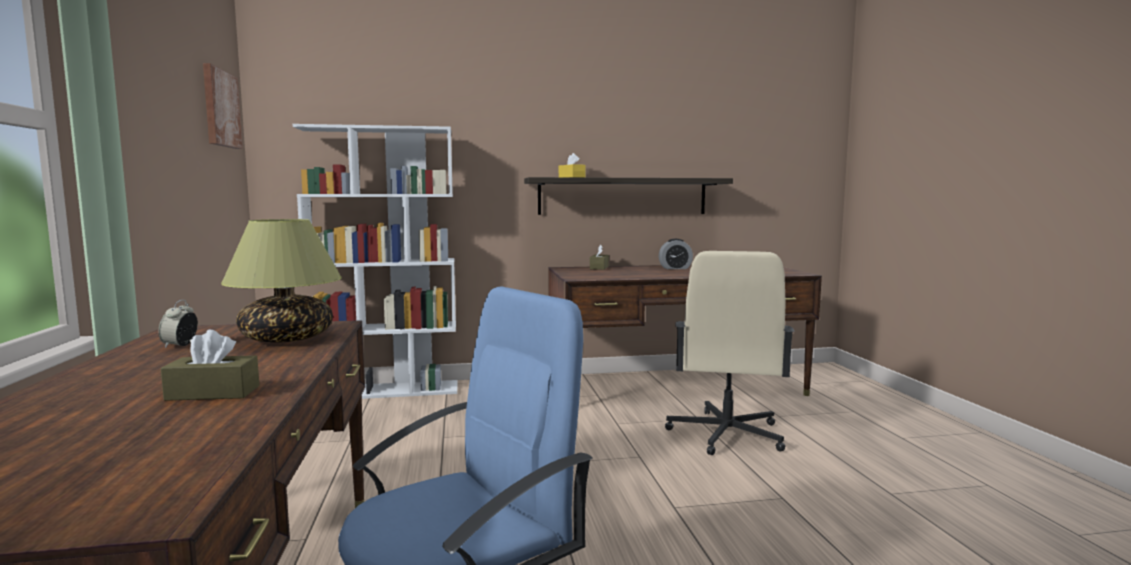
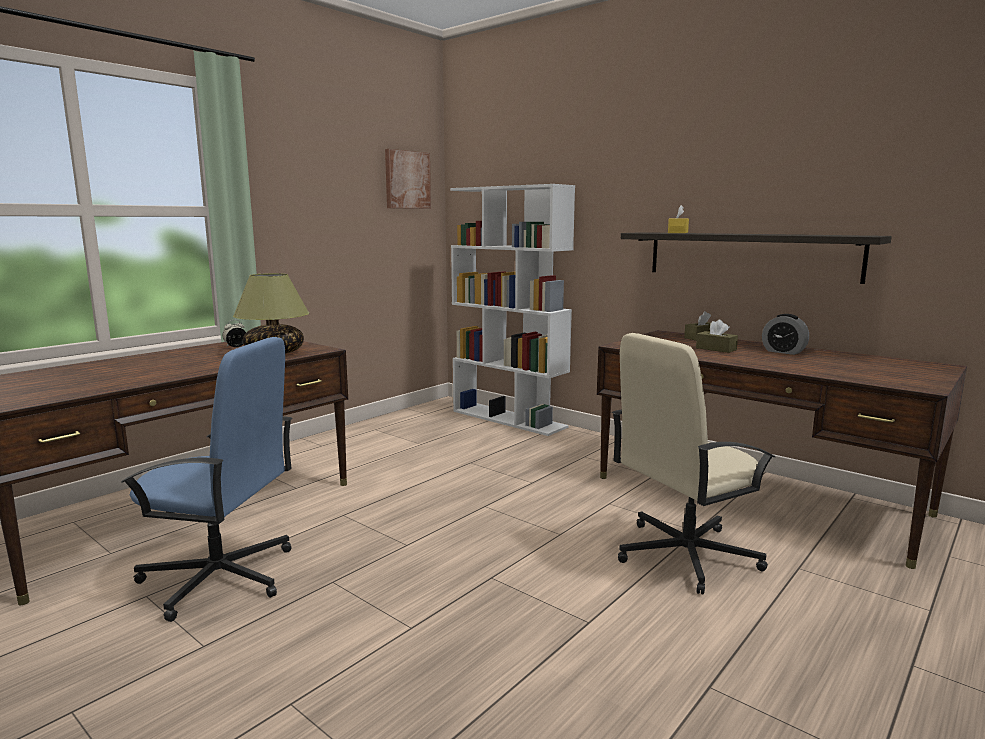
camera: 50 degrees right, 5 degrees up
brown tissue box [161,329,259,401] -> brown tissue box moved to [696,320,738,353]

